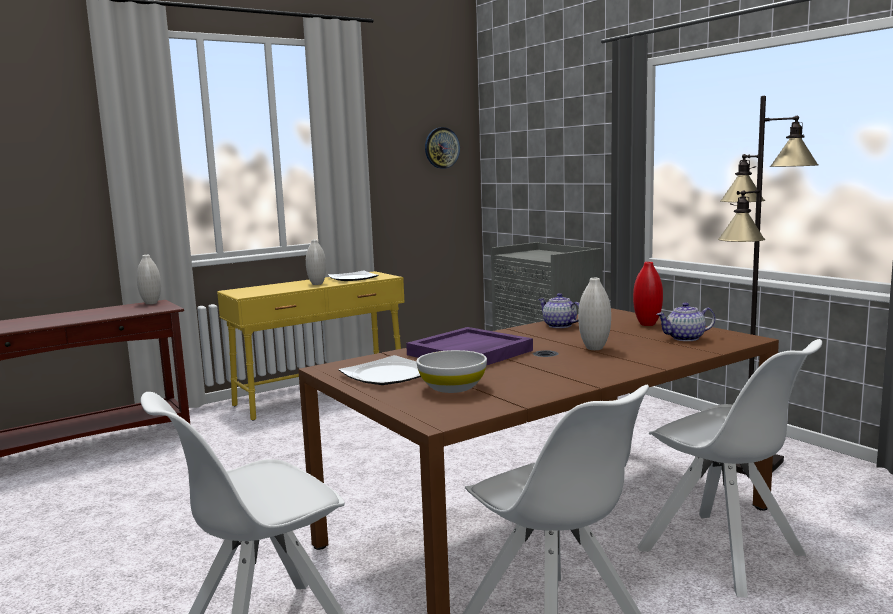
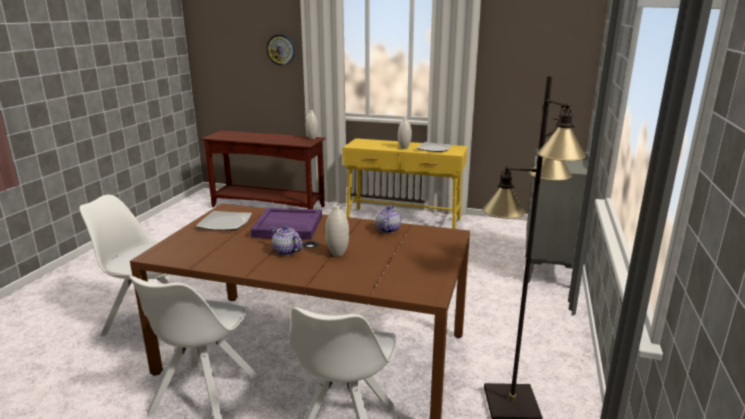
camera: 50 degrees right, 10 degrees up
white bowl [416,350,487,393] -> none
wall clock [425,127,460,169] -> wall clock moved to [266,34,295,66]
red vase [633,262,663,326] -> none
teapot [656,302,715,341] -> teapot moved to [270,226,303,256]

